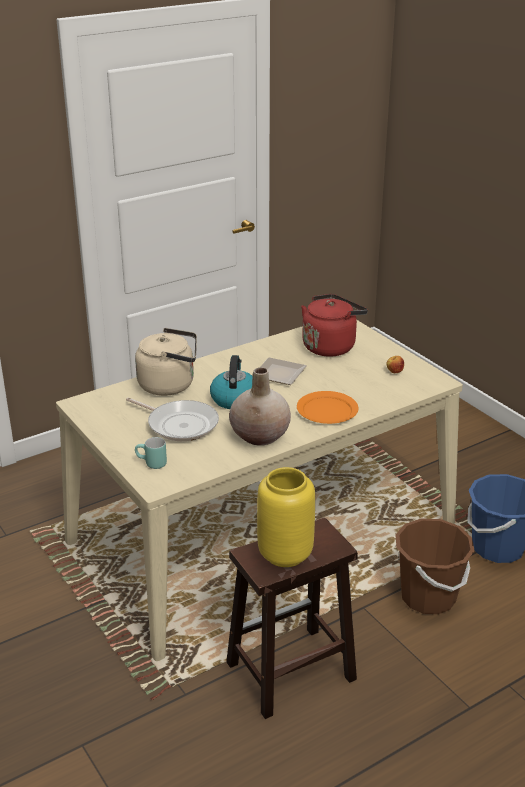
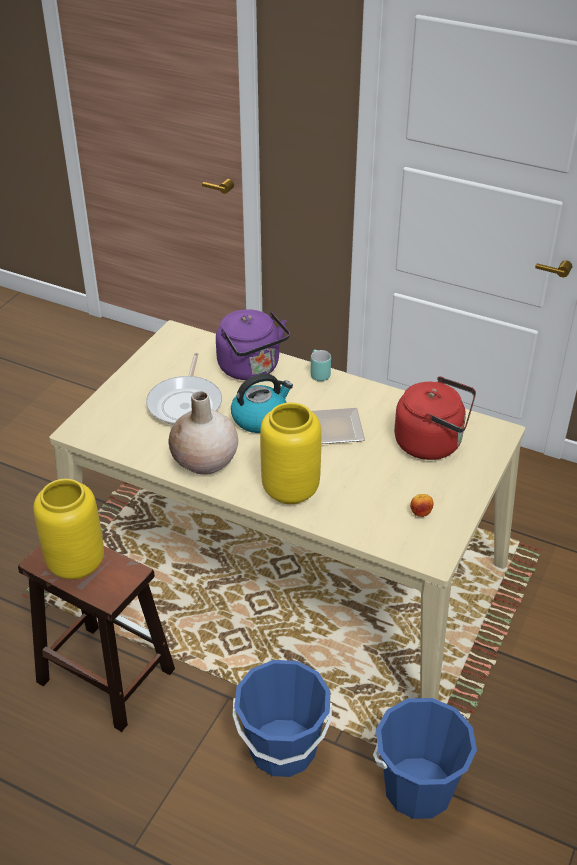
camera: 60 degrees right, 10 degrees up
beige kettle [135,328,197,396] -> purple kettle [216,309,290,380]
turquoise mug [135,437,167,469] -> turquoise mug moved to [311,350,331,381]
orange plate [297,391,358,424] -> yellow vase [260,402,321,504]
brown bucket [395,518,475,614] -> blue bucket [233,660,332,777]

